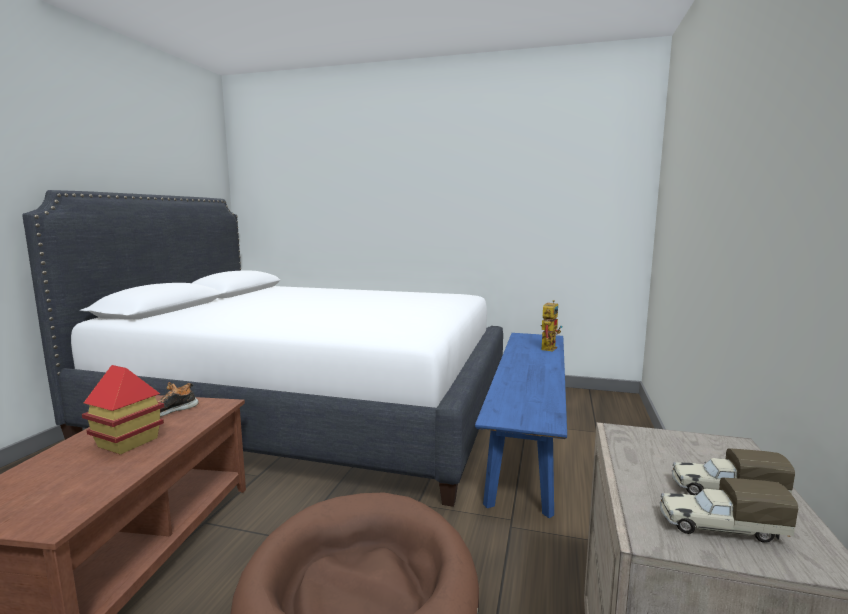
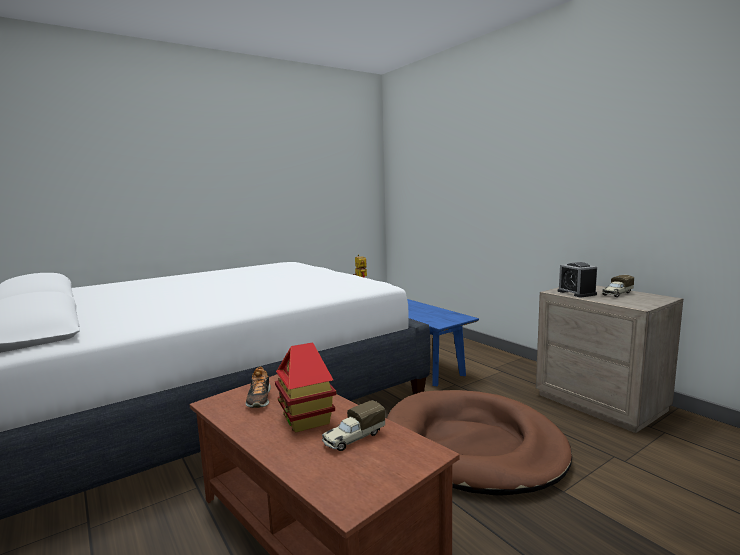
camera: 50 degrees left, 0 degrees up
toy truck [660,478,798,543] -> toy truck moved to [322,400,385,451]
none -> alarm clock [558,262,597,297]

